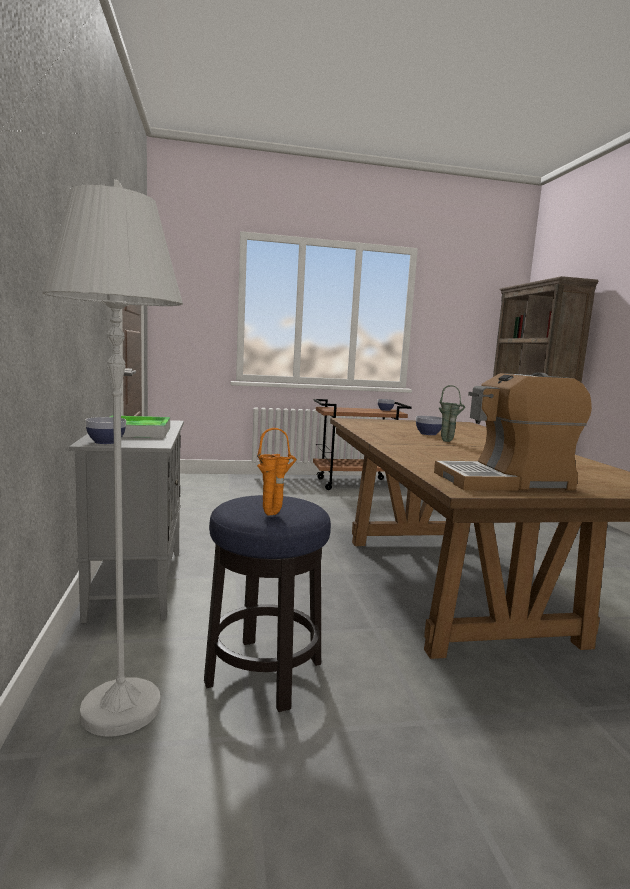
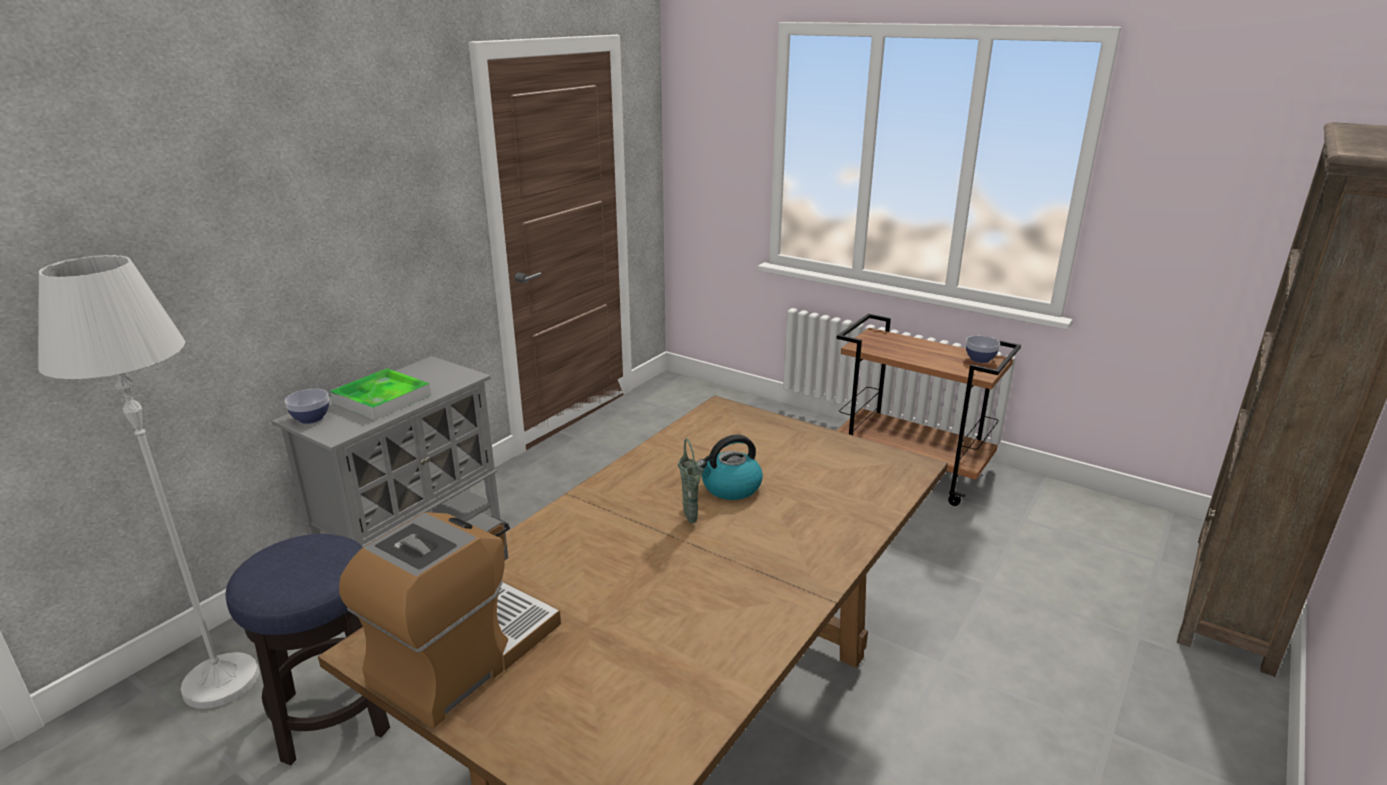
camera: 45 degrees right, 15 degrees up
orange vase [257,428,297,516] -> none
bowl [416,416,442,435] -> kettle [697,435,763,500]
coffee machine [434,373,592,491] -> coffee machine turned 90 degrees clockwise [339,512,561,728]

